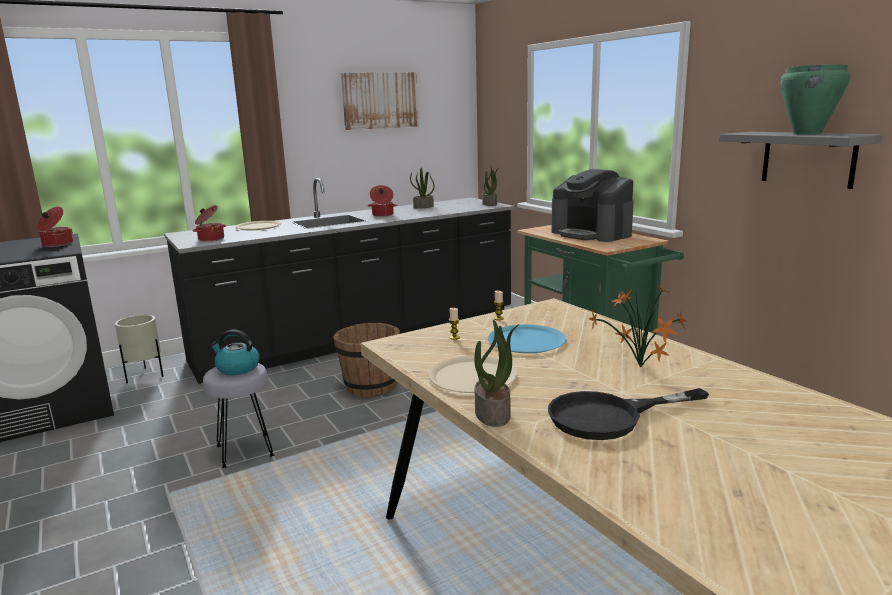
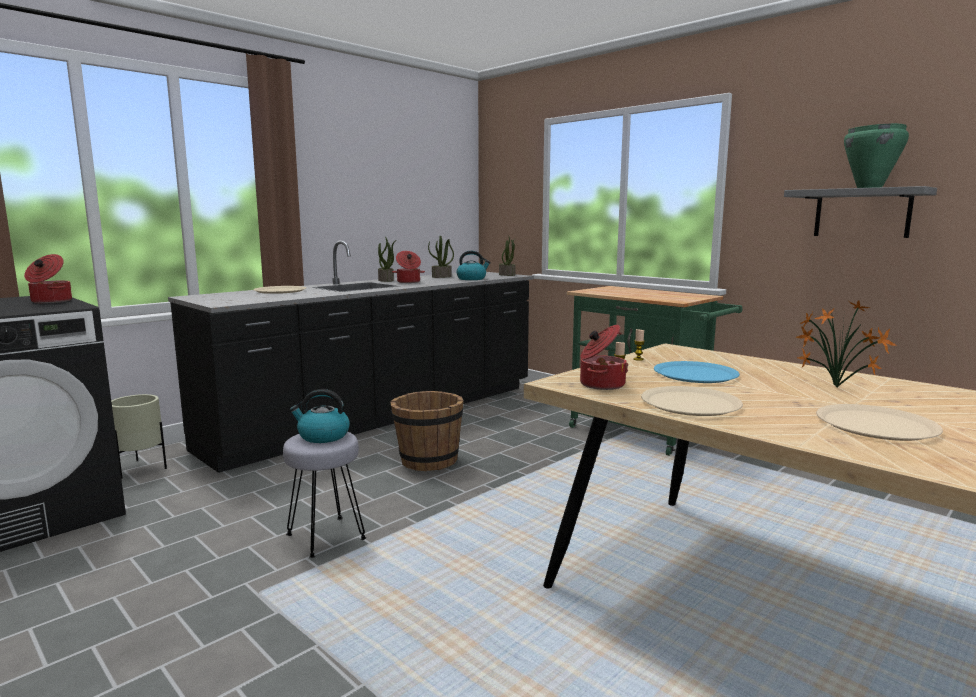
camera: 15 degrees left, 5 degrees down
cooking pot [192,205,226,241] -> cooking pot moved to [580,325,628,390]
picture [341,72,419,130] -> none
potted plant [474,320,519,427] -> potted plant moved to [378,237,396,282]
black frying pan [548,388,709,440] -> beige plate [816,404,943,441]
coffee machine [551,169,634,242] -> none
none -> kettle [457,251,491,280]

